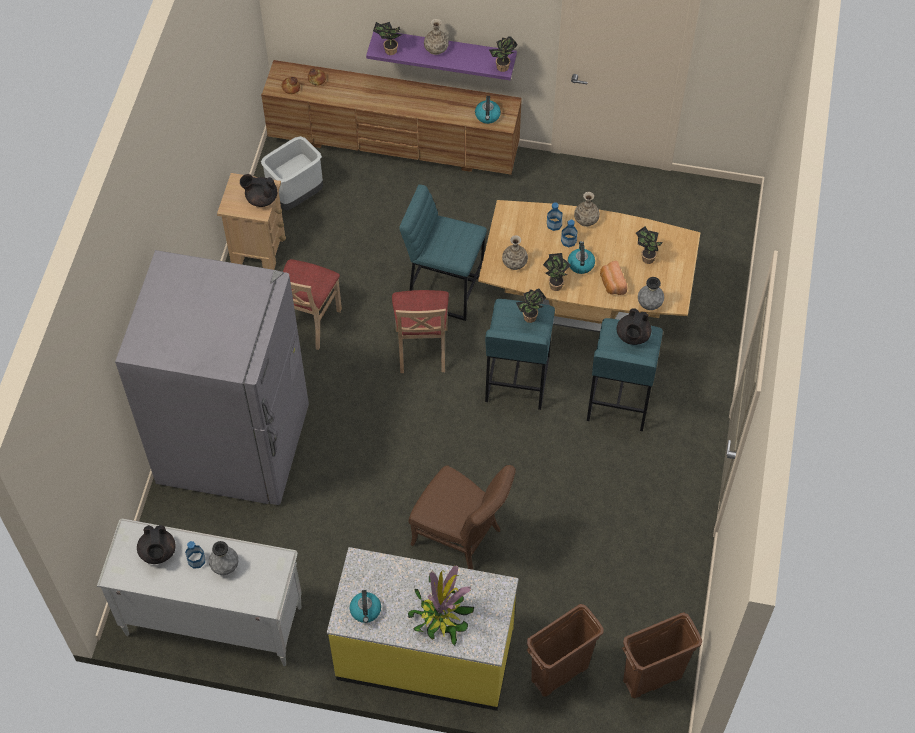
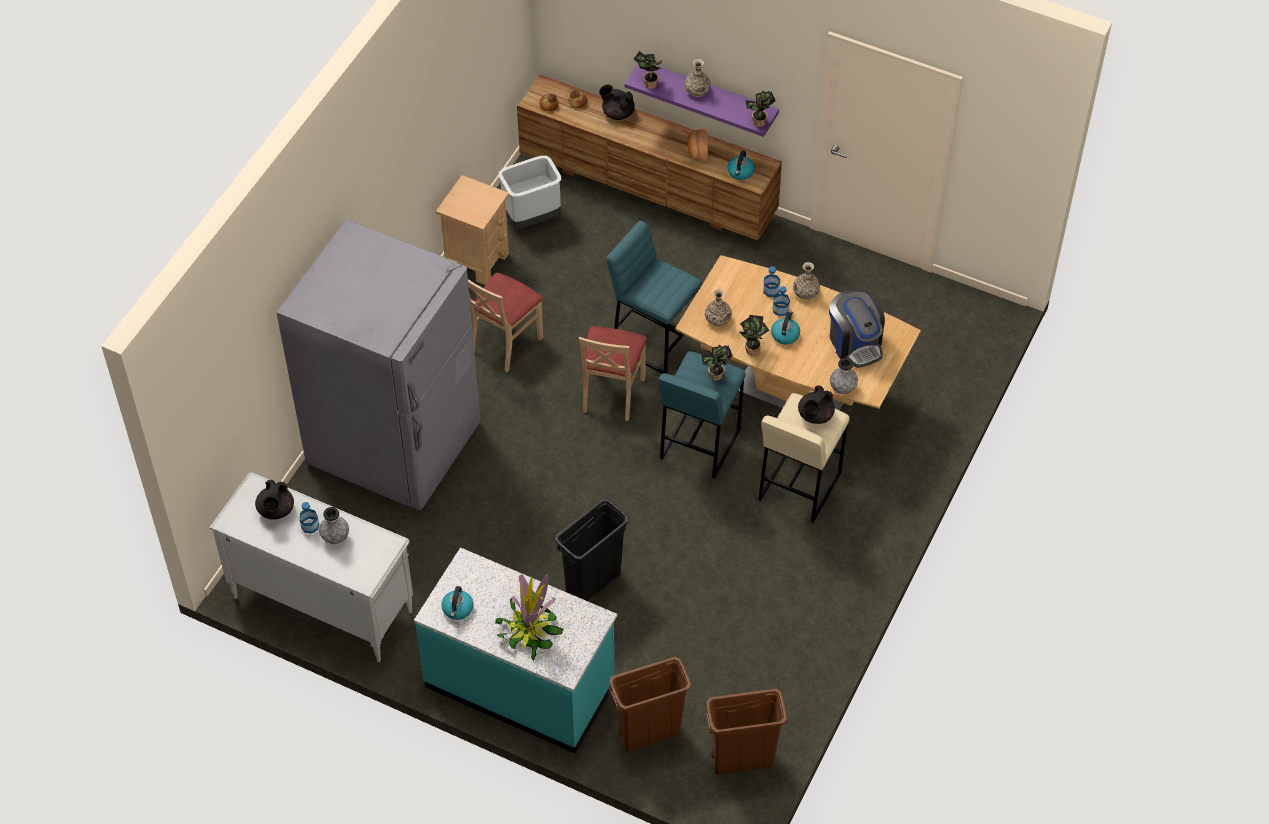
camera: 15 degrees right, 5 degrees down
black teapot [240,174,277,207] -> black teapot moved to [599,84,635,120]
yellow counter [327,547,519,711] -> turquoise counter [414,547,617,754]
brown chair [409,465,516,570] -> black trash can [555,499,629,601]
turquoise stool [587,318,663,431] -> beige stool [758,393,850,523]
bread [600,261,627,295] -> bread moved to [688,128,708,161]
potted plant [636,226,663,264] -> coffee machine [829,289,885,368]

